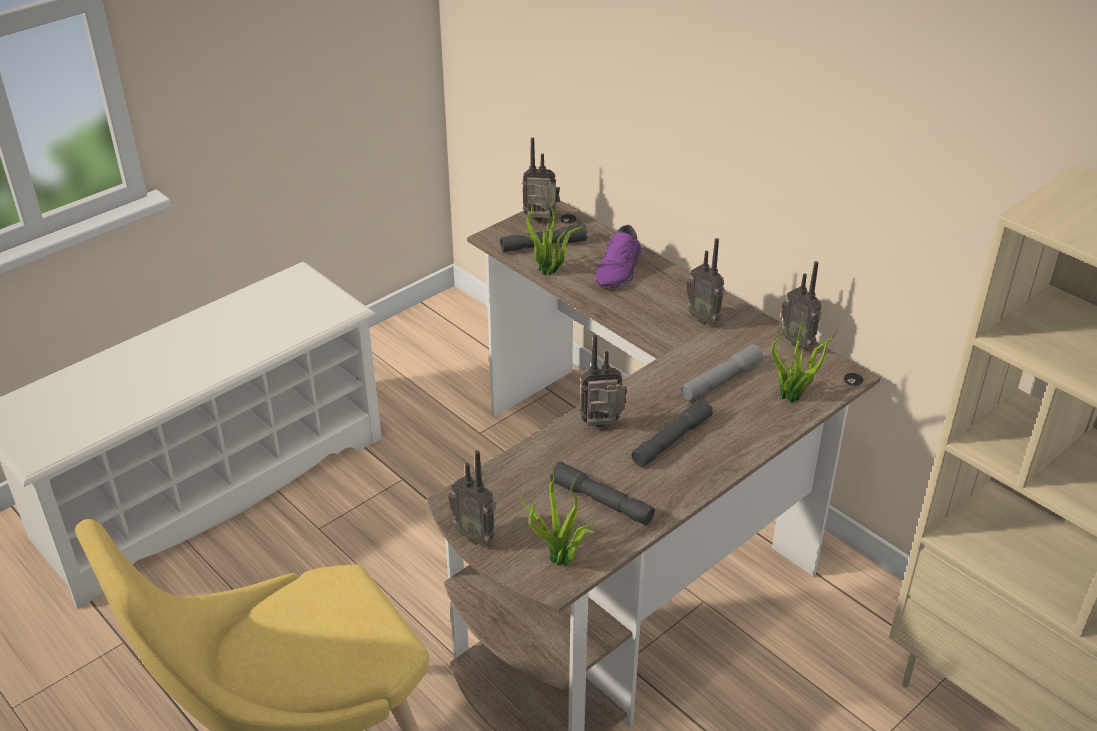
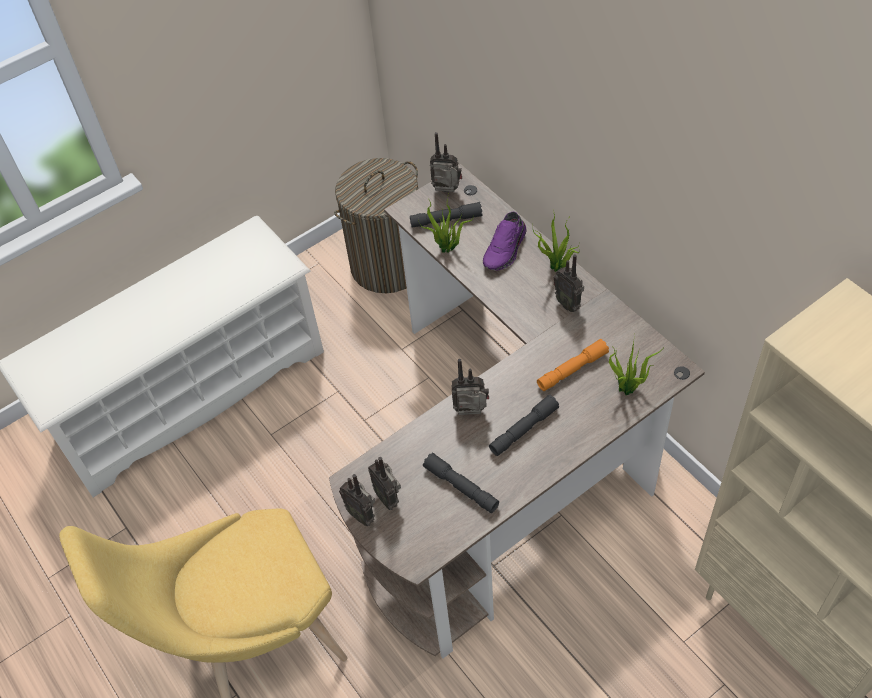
camera: 10 degrees right, 15 degrees up
potted plant [520,469,595,566] -> potted plant moved to [533,214,580,272]
grey flashlight [680,344,763,401] -> orange flashlight [537,339,609,391]
radio [781,261,821,349] -> radio moved to [368,457,401,510]
none -> laundry basket [334,158,418,293]

